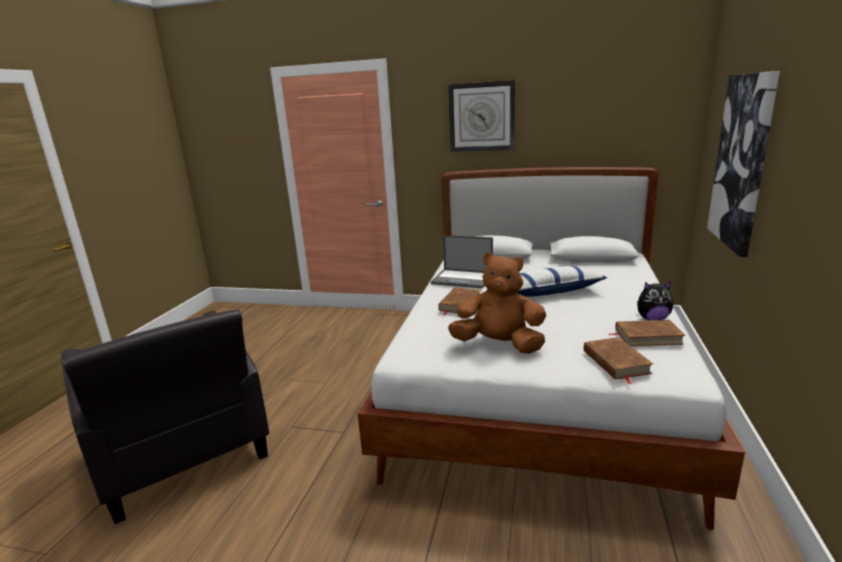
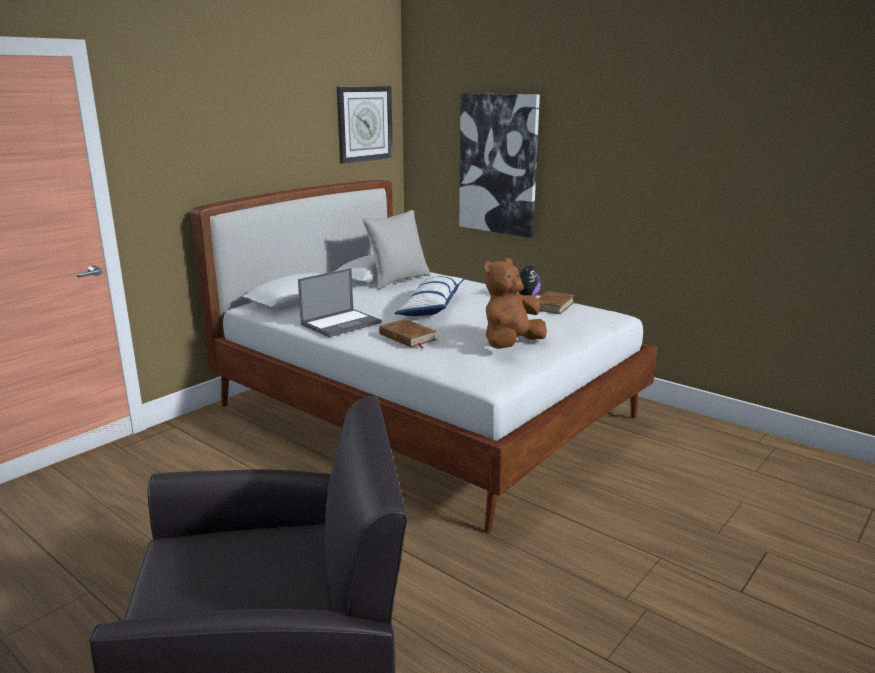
camera: 65 degrees left, 0 degrees up
wall clock [448,80,515,152] -> wall clock moved to [337,86,393,164]
brown book [584,337,653,384] -> none
none -> grey pillow [362,210,430,289]

